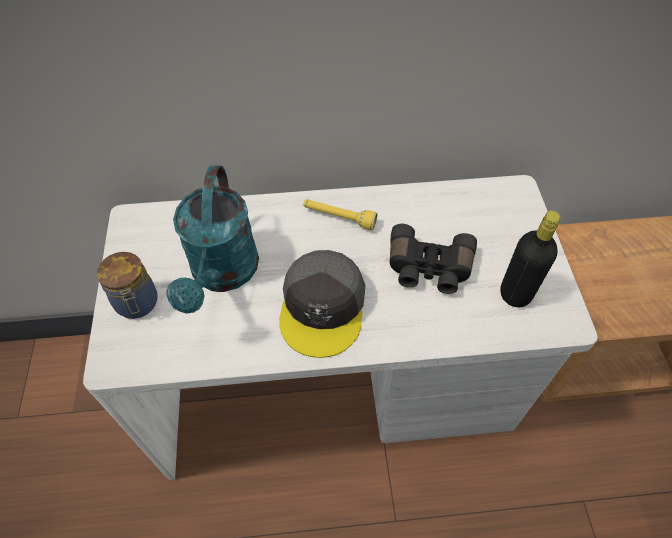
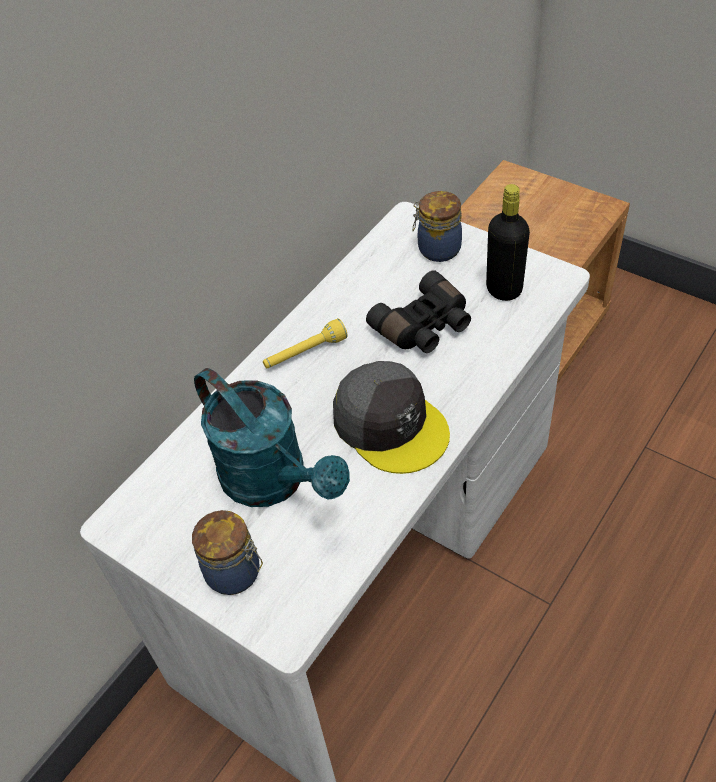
camera: 45 degrees left, 5 degrees down
none -> jar [413,191,462,262]

